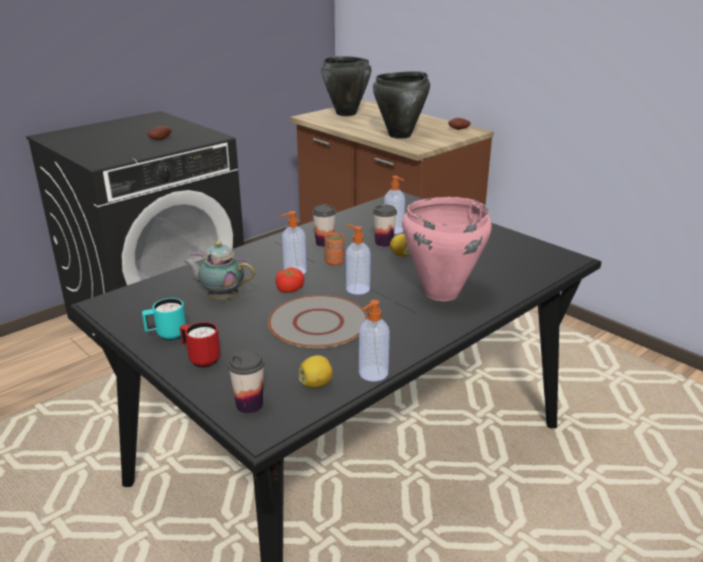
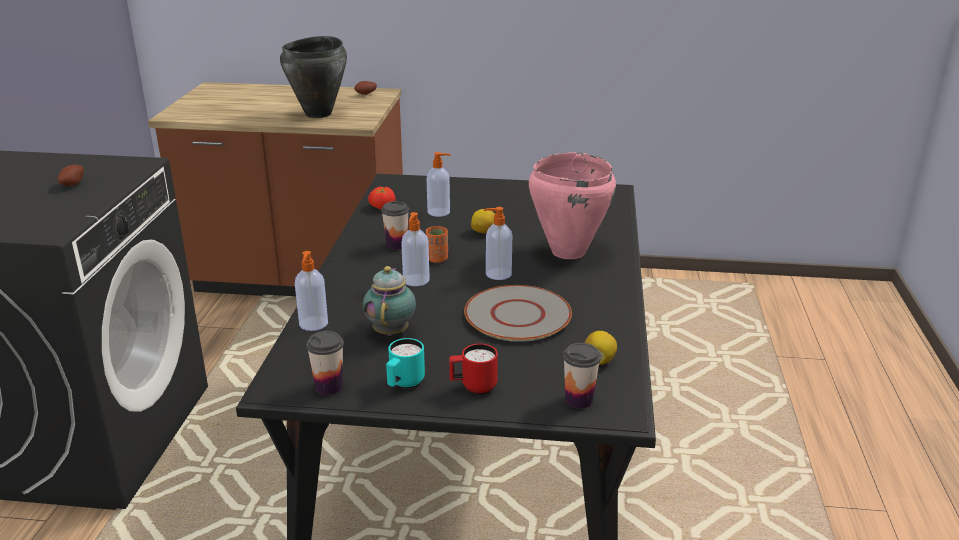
camera: 40 degrees left, 0 degrees up
teapot [184,241,255,300] -> teapot turned 120 degrees clockwise [363,266,416,336]
tomato [276,267,304,293] -> tomato moved to [368,187,396,210]
black cooking pot [321,56,371,116] -> none
soap dispenser [359,300,390,382] -> soap dispenser moved to [295,251,328,331]
cup [373,204,397,247] -> cup moved to [306,331,344,395]

